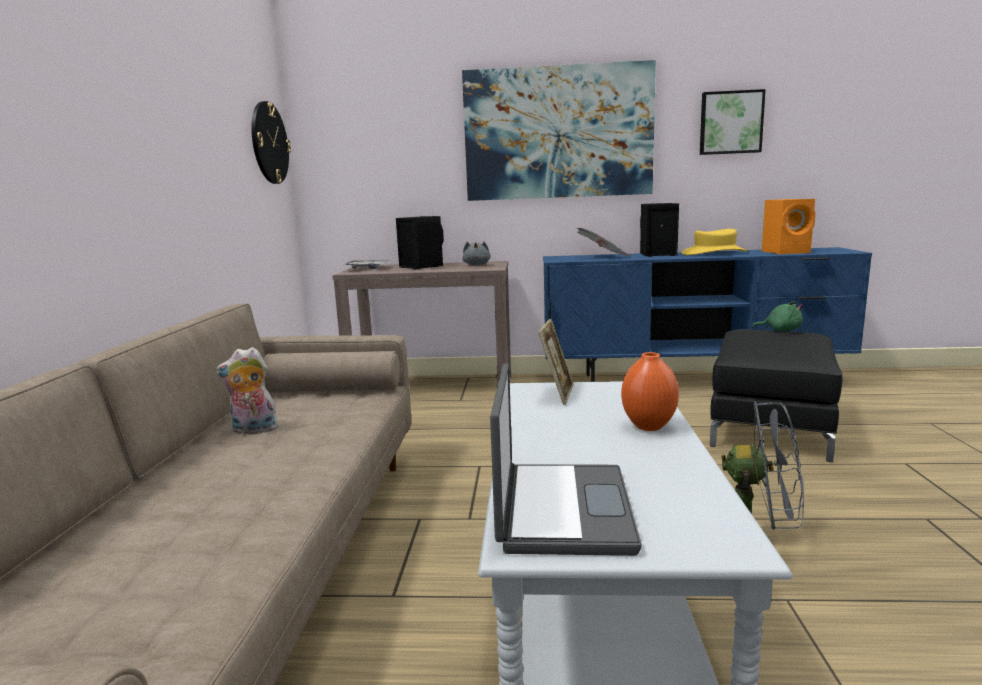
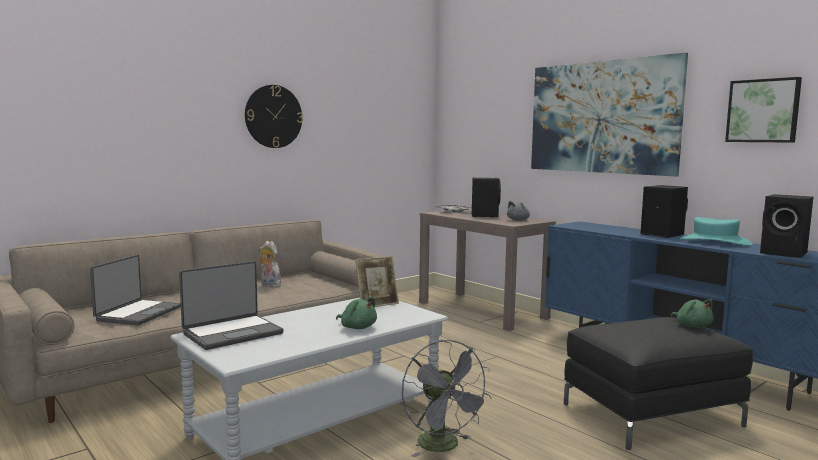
camera: 45 degrees right, 5 degrees down
wall clock [251,101,291,184] -> wall clock moved to [245,85,303,148]
newspaper [576,228,632,256] -> none
orange vase [621,352,679,431] -> green plush toy [336,297,377,329]
yellow hat [682,229,748,255] -> turquoise hat [680,217,753,246]
orange speaker [762,199,816,254] -> black speaker [760,194,813,258]
none -> laptop [90,255,181,325]

